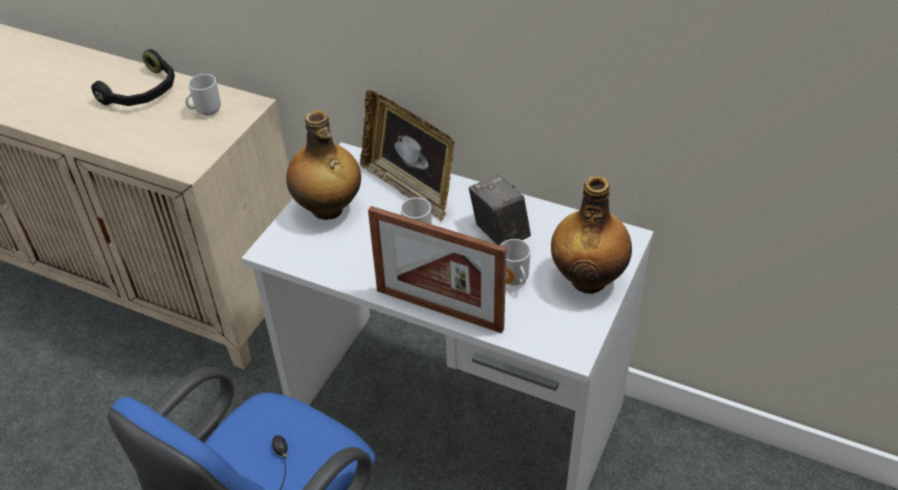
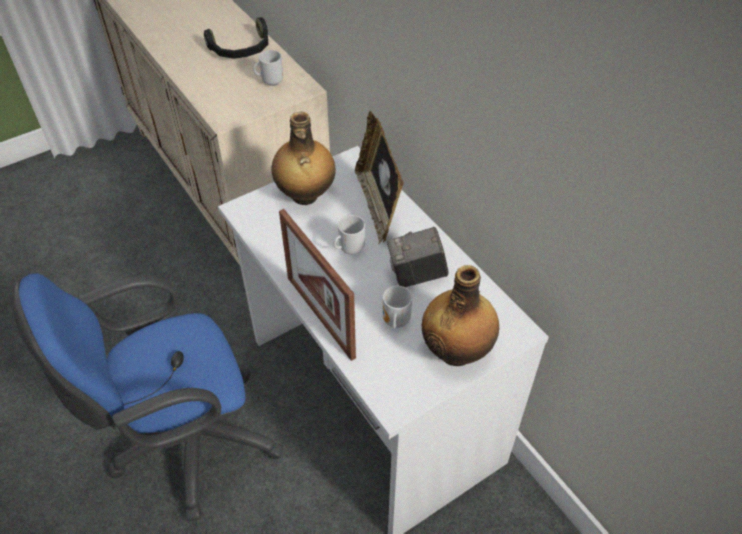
camera: 30 degrees right, 5 degrees up
camera [469,175,531,245] -> camera turned 105 degrees counterclockwise [387,227,448,287]

